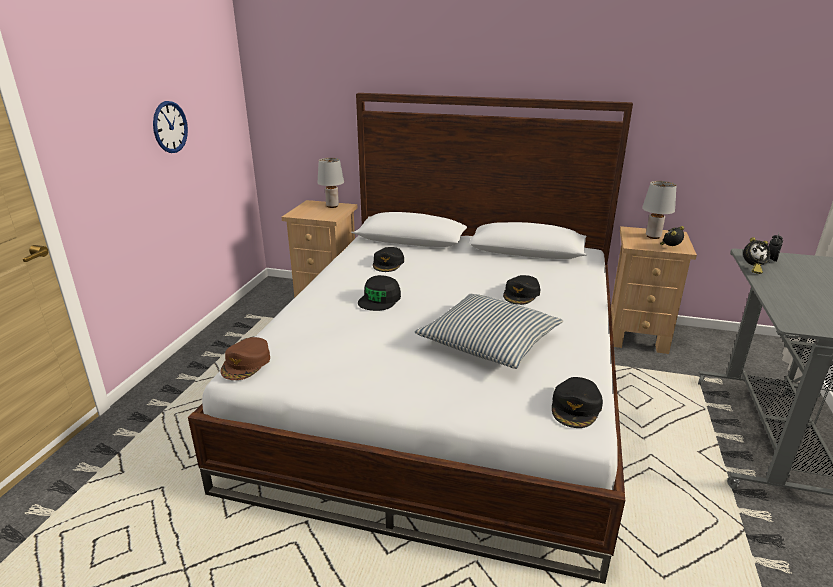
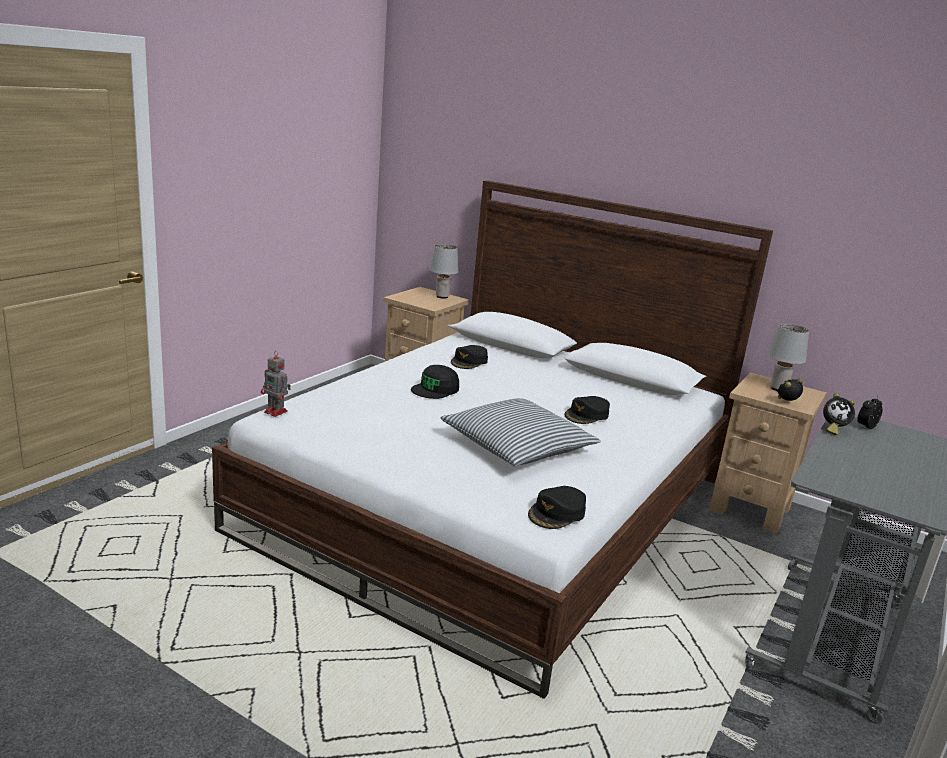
camera: 15 degrees right, 5 degrees down
wall clock [153,101,188,153] -> none
brown cap [220,337,270,380] -> toy robot [261,351,291,417]

